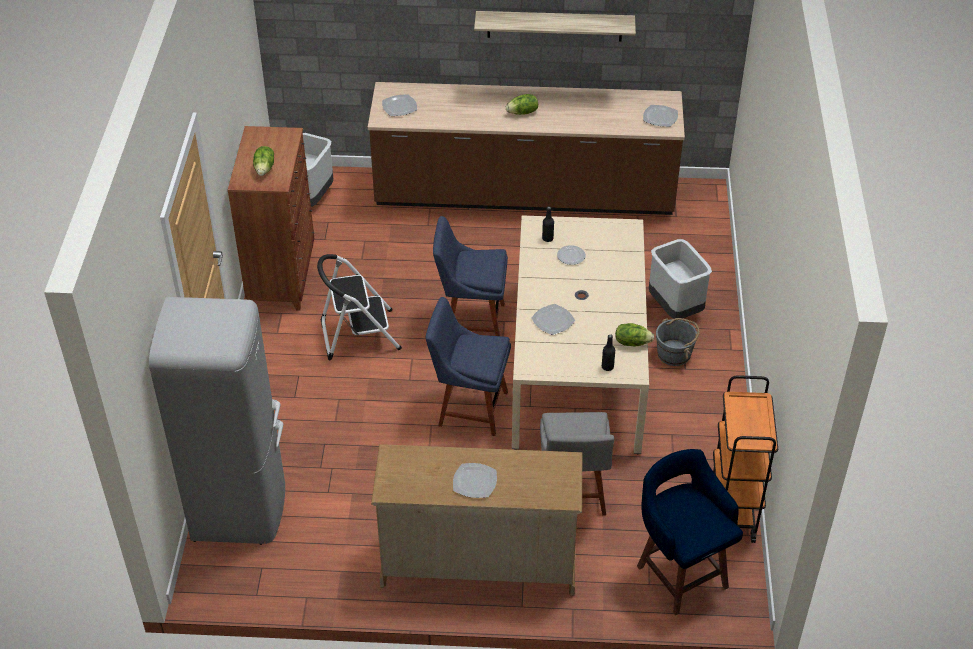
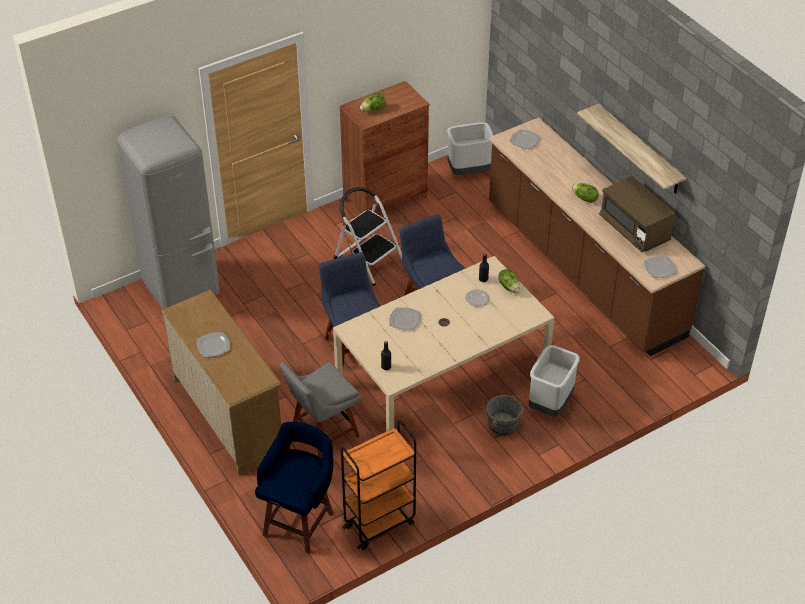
camera: 55 degrees right, 0 degrees up
lettuce [615,323,654,346] -> lettuce moved to [498,269,520,293]
none -> brown microwave [599,176,675,252]

